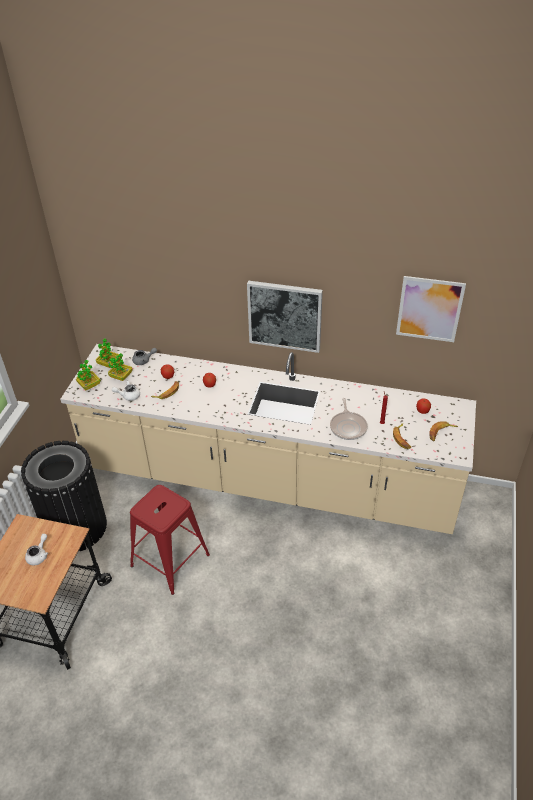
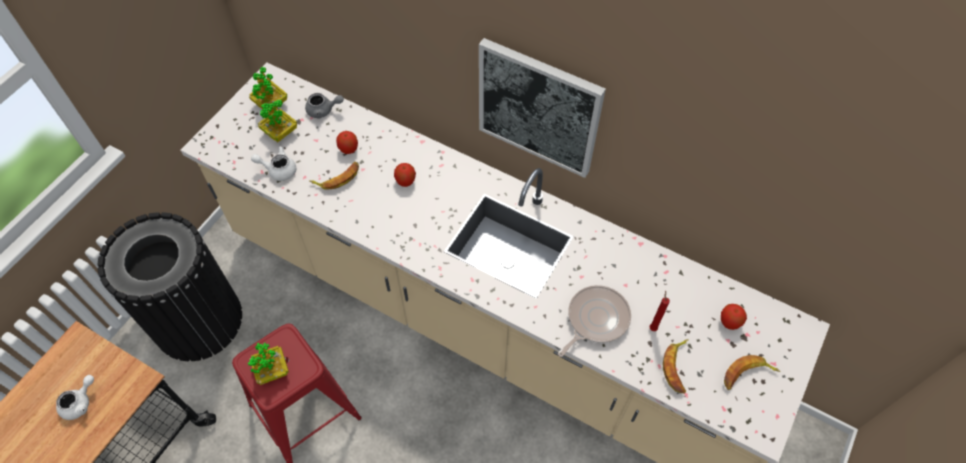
camera: 15 degrees right, 15 degrees up
potted plant [76,360,101,390] -> potted plant moved to [248,342,289,385]
frying pan [330,398,368,440] -> frying pan turned 150 degrees counterclockwise [558,285,631,357]
picture [396,276,466,342] -> none

